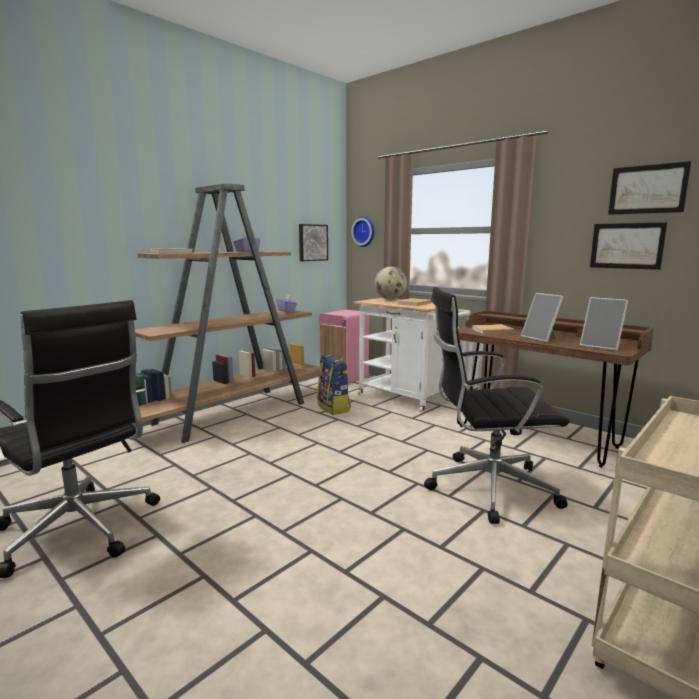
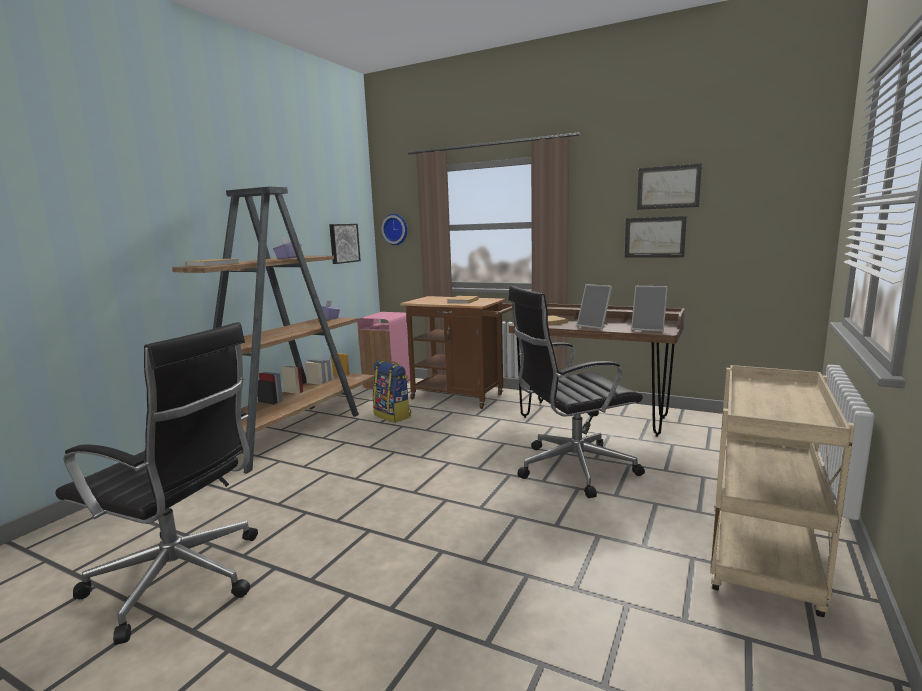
camera: 15 degrees left, 0 degrees up
white cart [354,298,470,413] -> brown cart [400,296,513,409]
globe [375,267,407,300] -> none

